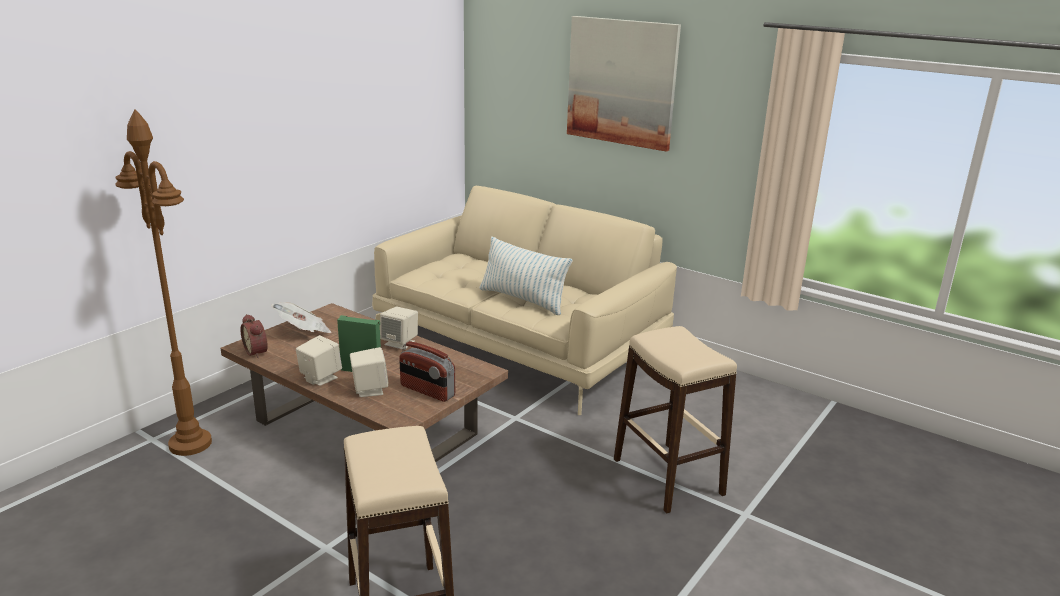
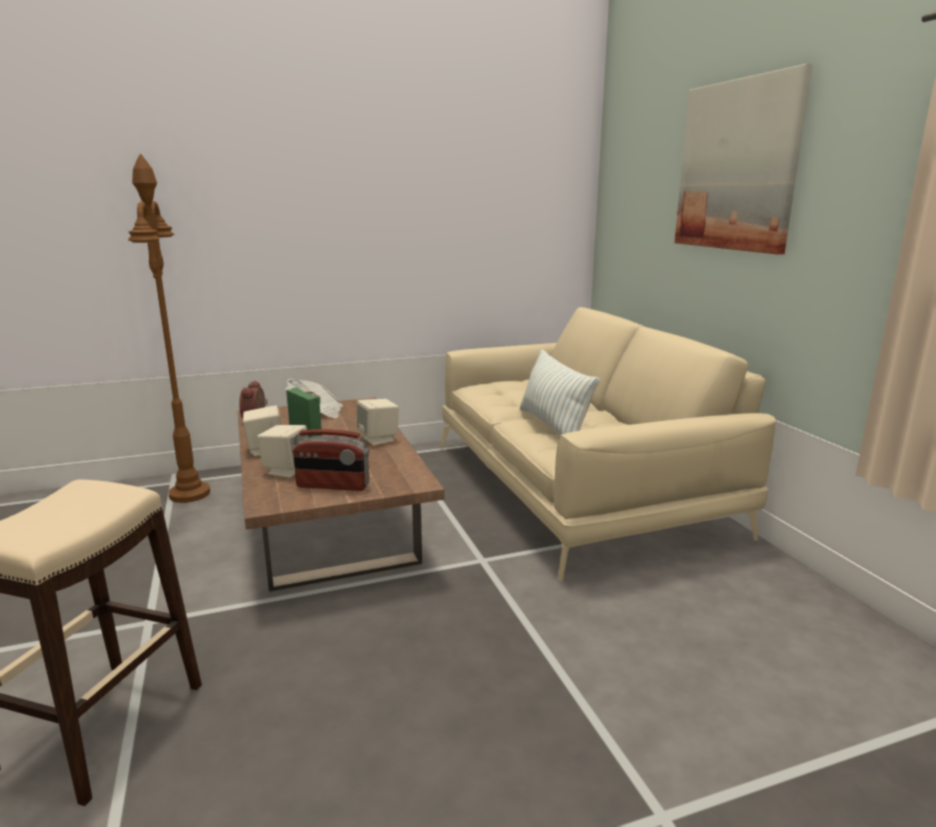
camera: 35 degrees right, 5 degrees down
radio [399,341,455,402] -> radio turned 60 degrees counterclockwise [292,429,369,491]
beige stool [614,326,737,513] -> none

